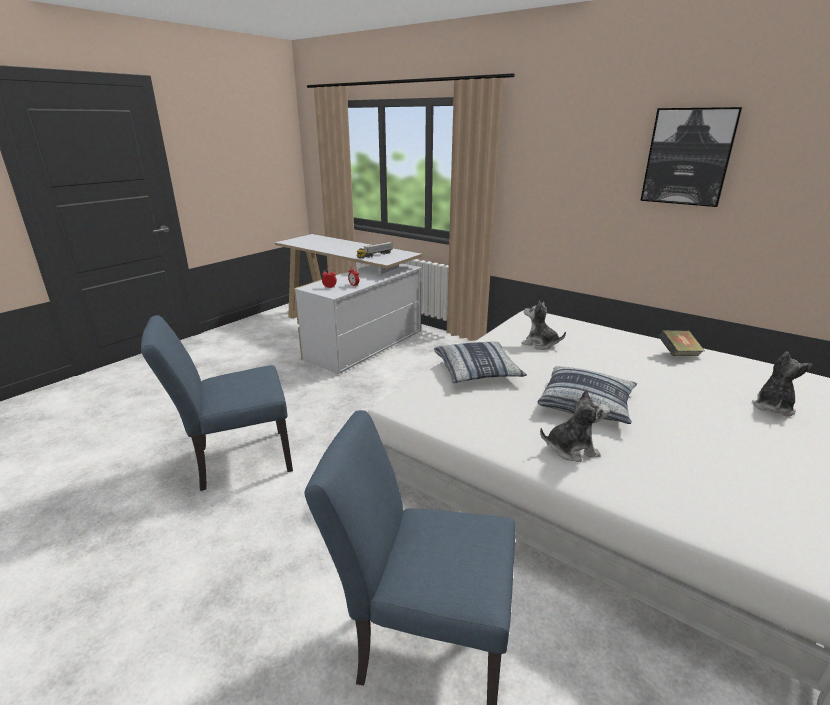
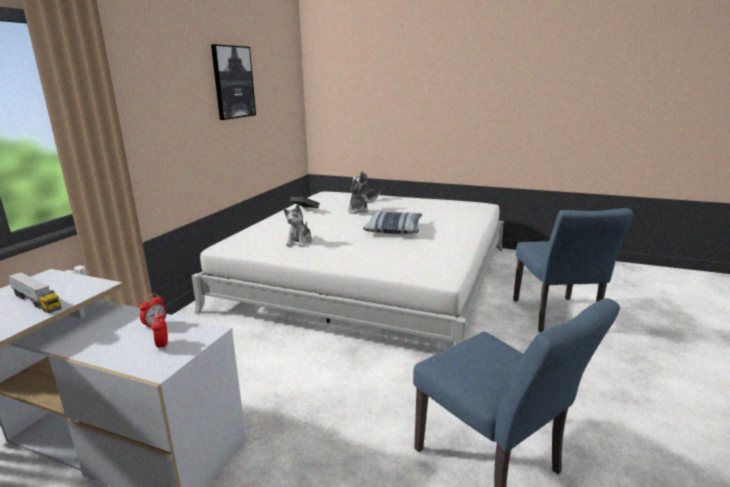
camera: 105 degrees left, 5 degrees down
pillow [434,342,527,383] -> none
plush toy [540,389,610,462] -> plush toy moved to [348,178,369,214]

